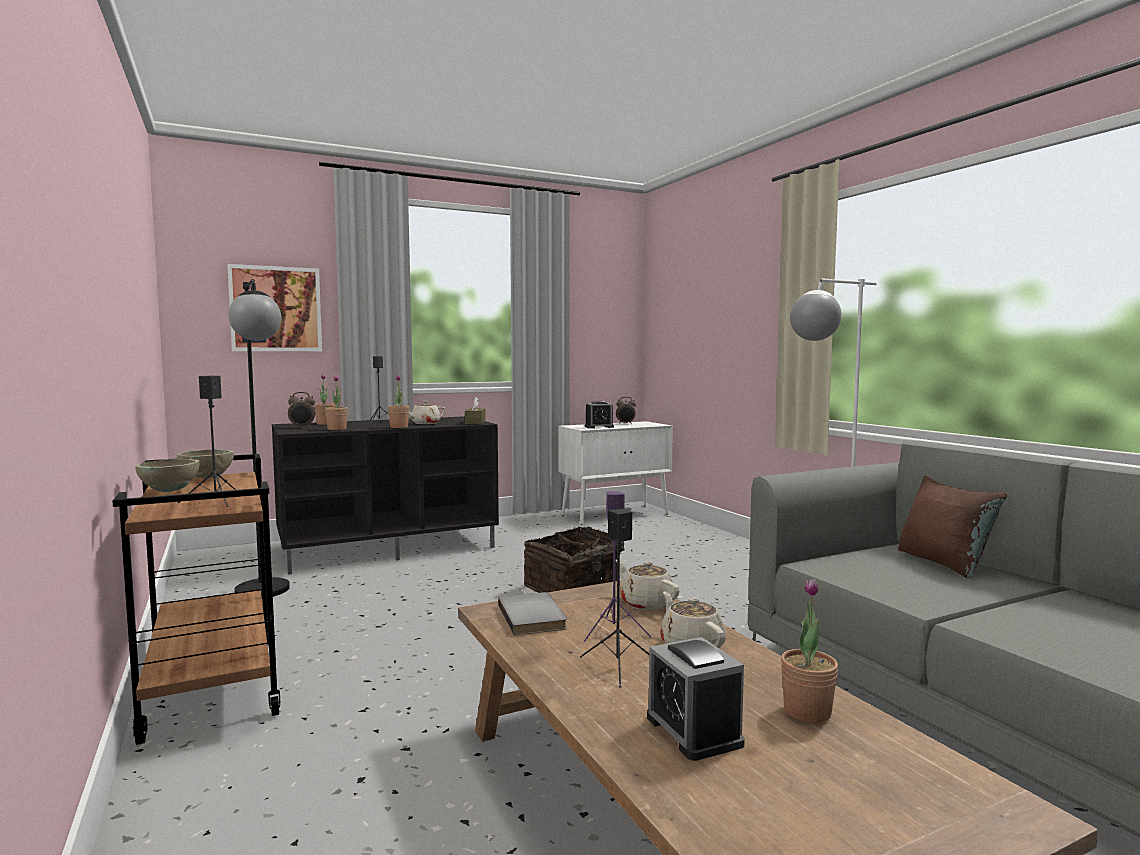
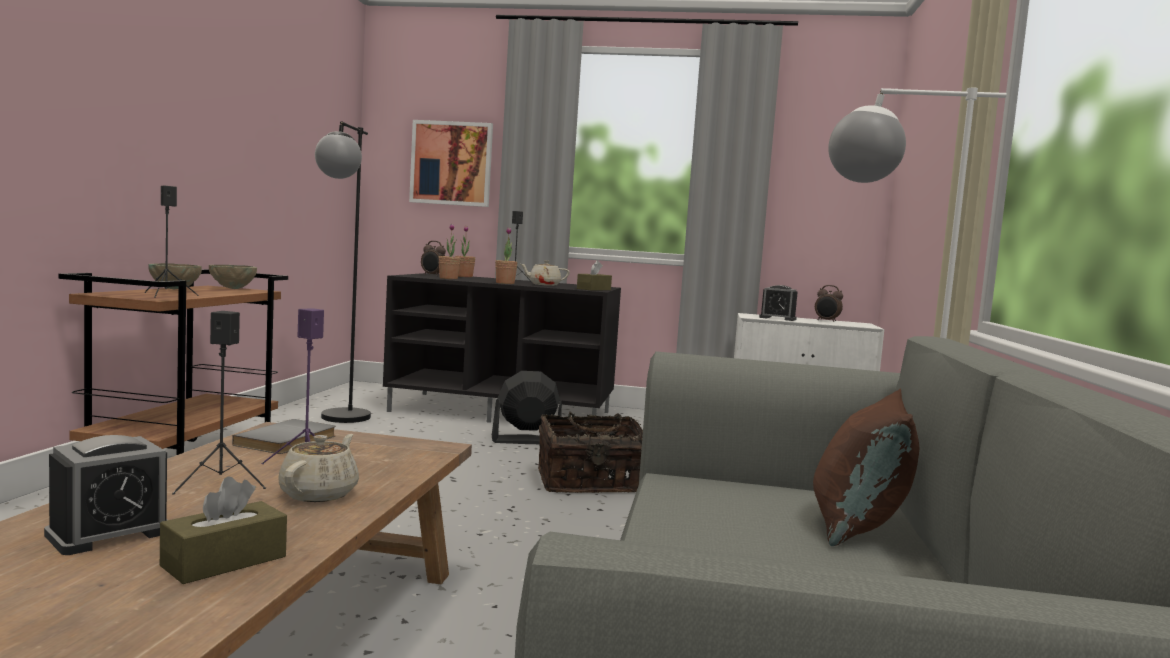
camera: 35 degrees right, 0 degrees up
beige teapot [616,560,680,610] -> none
alarm clock [647,637,745,761] -> alarm clock turned 150 degrees counterclockwise [44,435,167,555]
potted plant [781,579,838,723] -> brown tissue box [160,477,287,584]
none -> black fan [492,371,562,444]

